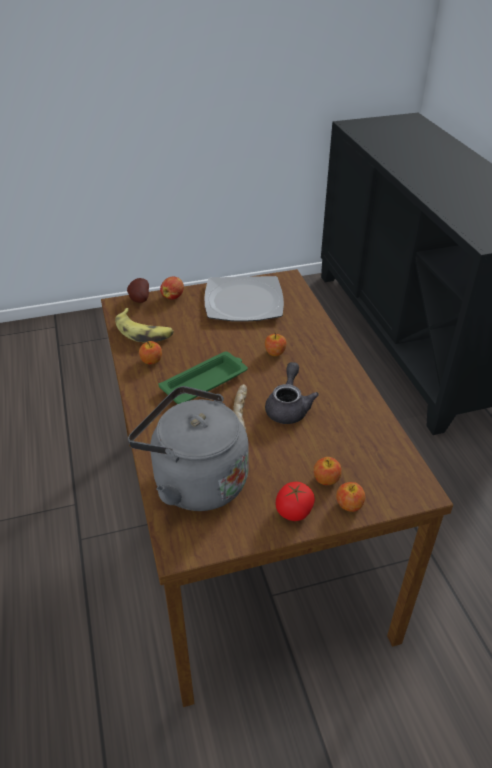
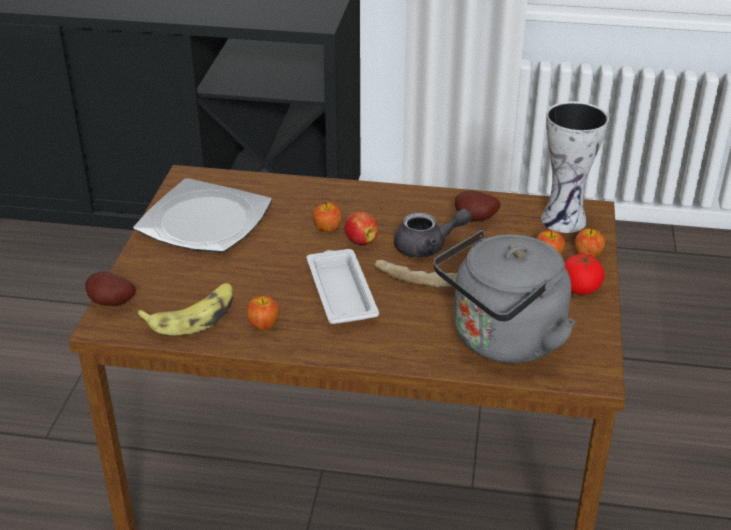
camera: 65 degrees left, 5 degrees down
green tray [159,351,248,404] -> white tray [307,249,379,324]
apple [160,277,184,300] -> apple moved to [345,211,378,245]
grey teapot [265,362,319,424] -> grey teapot turned 135 degrees clockwise [394,208,472,258]
none -> potato [455,190,500,221]
none -> vase [541,101,609,233]

